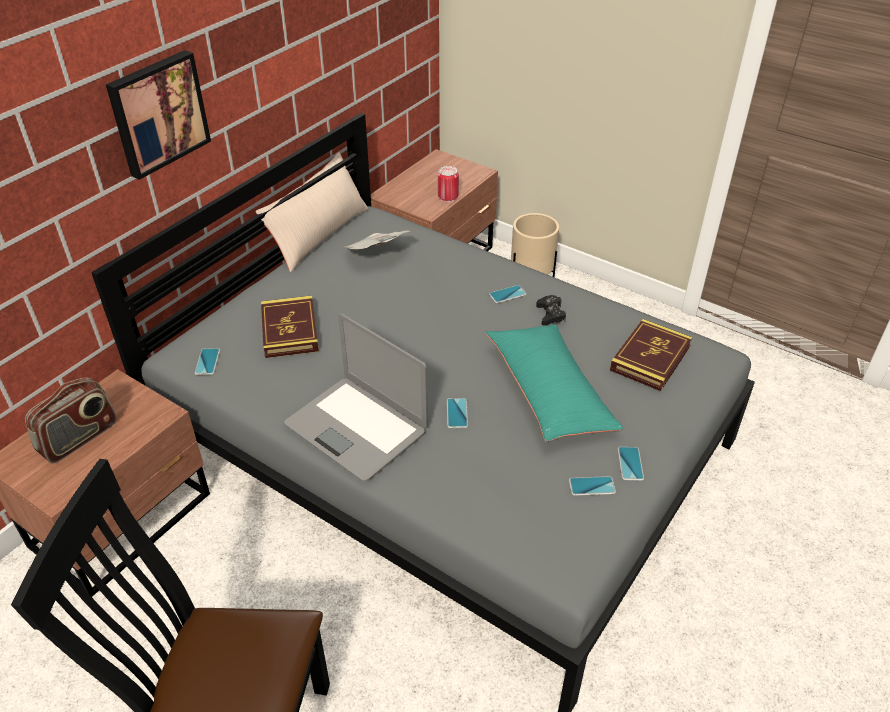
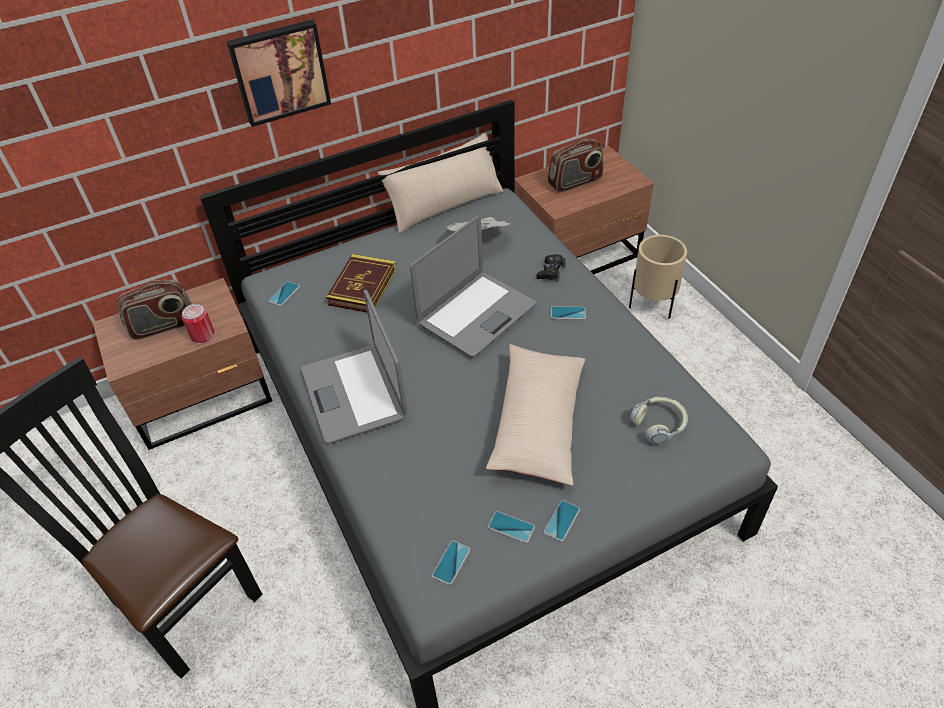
camera: 30 degrees right, 5 degrees up
can [438,166,459,202] -> can moved to [181,304,215,344]
phone [447,398,468,428] -> phone moved to [432,540,470,585]
turquoise pillow [485,324,624,441] -> beige pillow [486,344,585,486]
black game controller [536,295,566,325] -> black game controller moved to [536,254,566,281]
book [610,319,692,391] -> headphones [630,397,688,444]
none -> laptop [410,216,536,357]
none -> radio [548,138,604,193]

